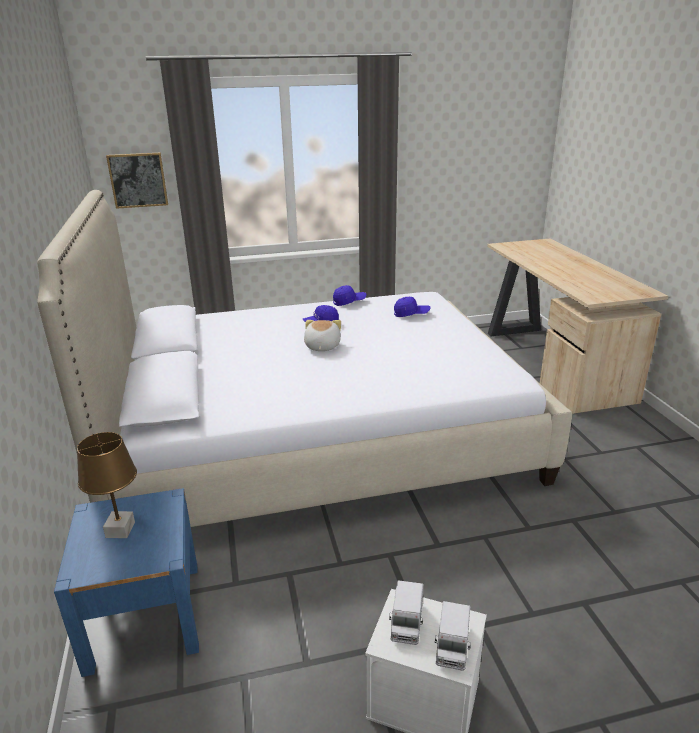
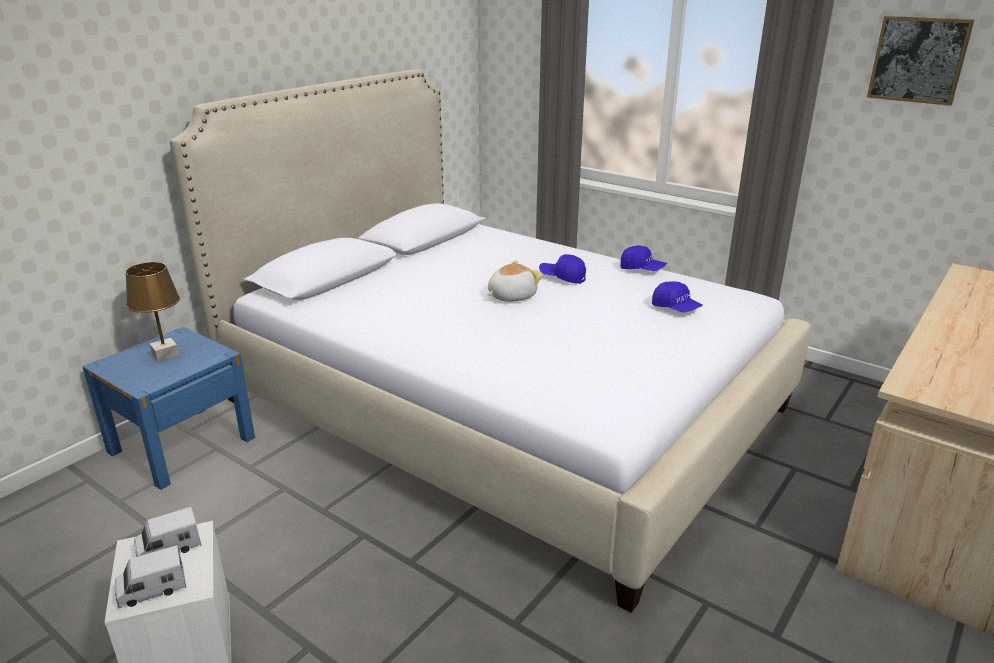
camera: 50 degrees right, 0 degrees up
picture [106,152,168,209] -> picture moved to [867,16,974,106]

